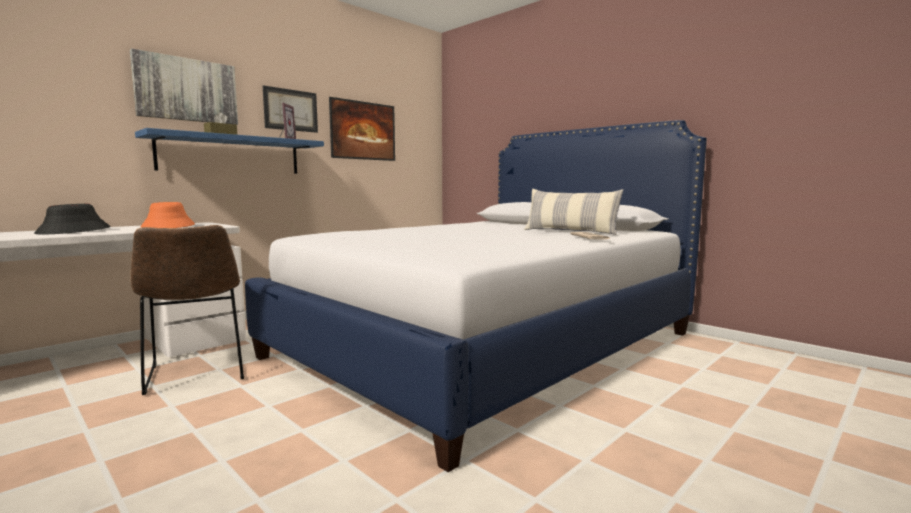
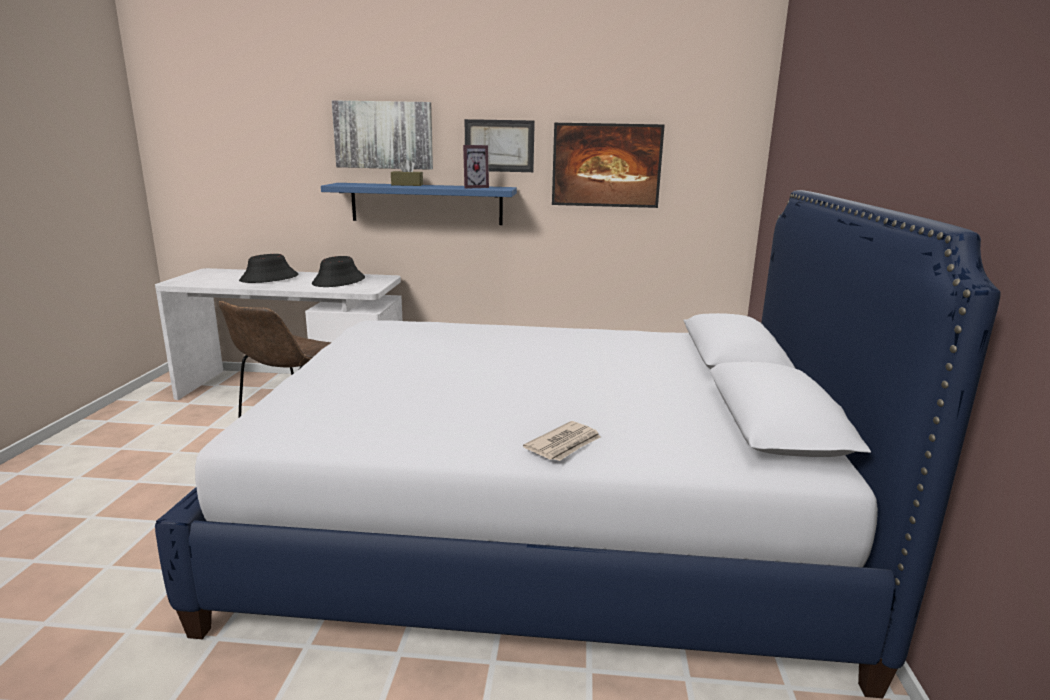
camera: 50 degrees right, 10 degrees up
orange hat [141,202,195,228] -> black hat [312,256,365,287]
pillow [524,189,623,235] -> none

